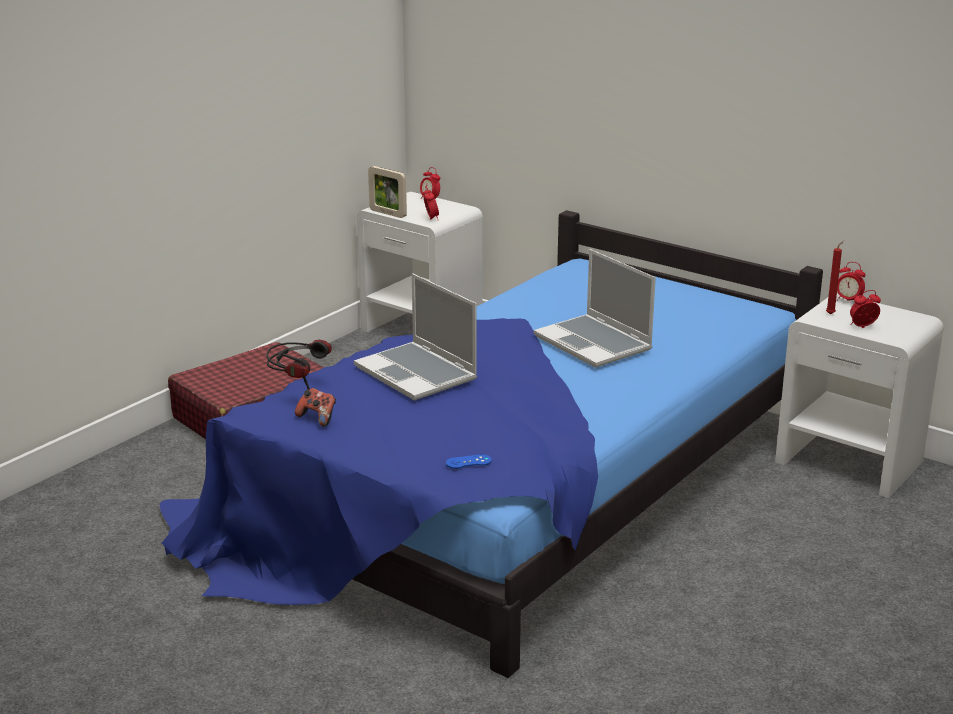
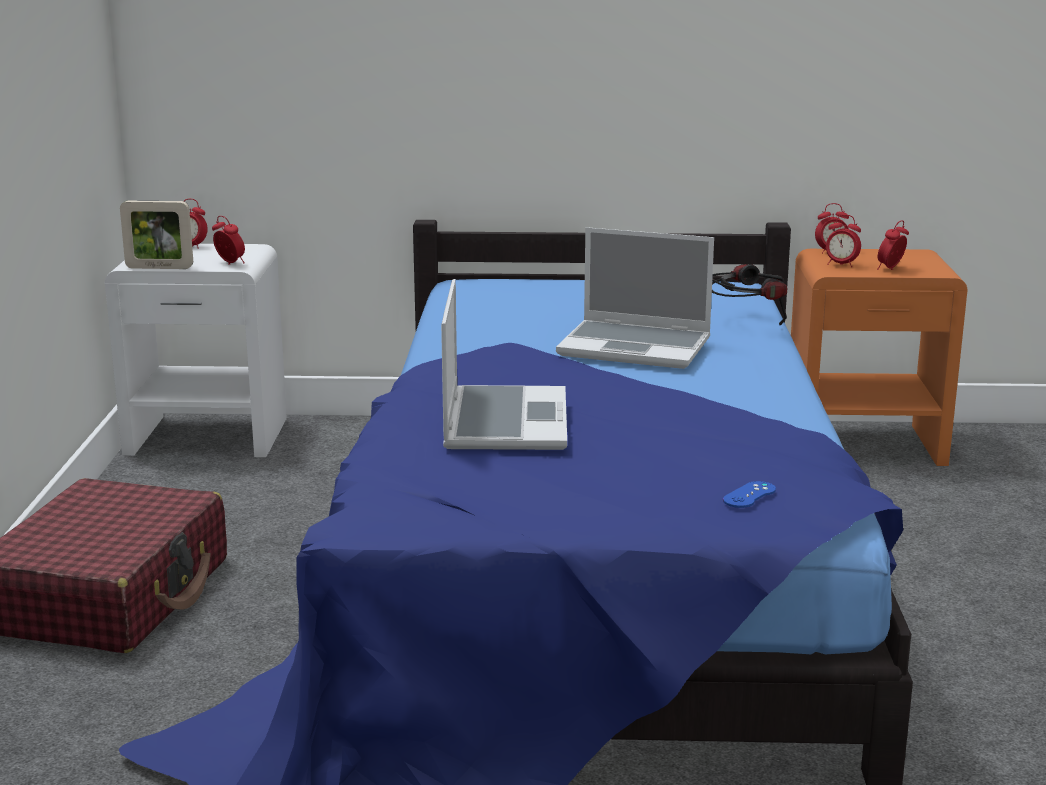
camera: 35 degrees left, 5 degrees down
headphones [266,340,332,390] -> headphones moved to [712,264,787,326]
game controller [295,388,336,427] -> none
laptop [354,273,477,401] -> laptop turned 105 degrees counterclockwise [441,279,567,450]
white nightstand [775,294,944,498] -> orange nightstand [791,249,968,466]
red candle [826,241,844,315] -> alarm clock [826,215,861,267]

